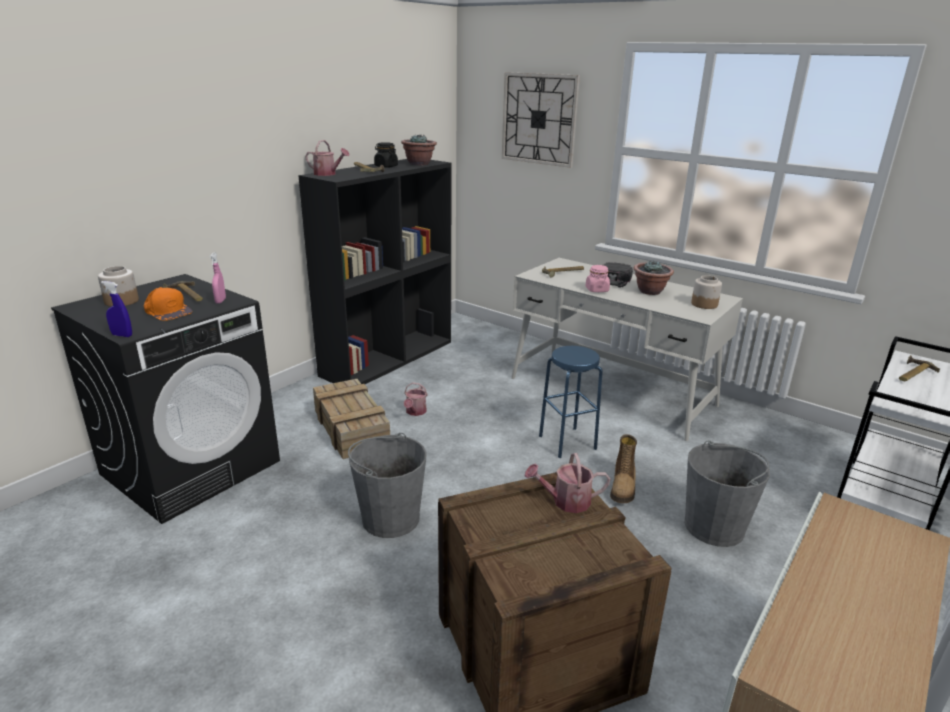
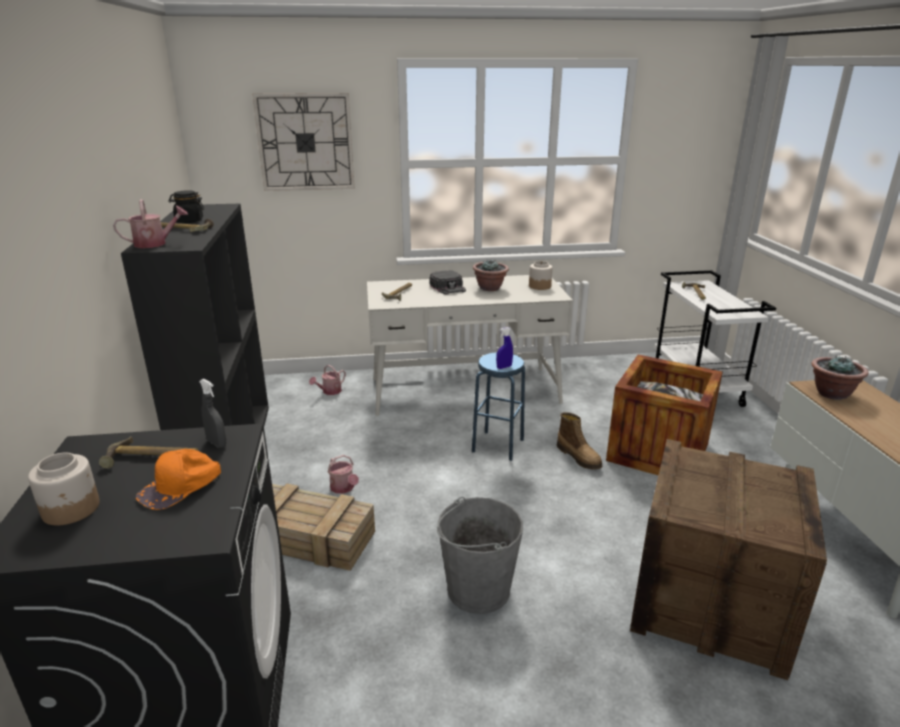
camera: 45 degrees left, 0 degrees up
blue spray bottle [101,281,132,337] -> blue spray bottle moved to [496,327,513,369]
orange cap [144,287,192,321] -> orange cap turned 135 degrees clockwise [136,449,221,510]
pink spray bottle [210,252,226,304] -> grey spray bottle [199,379,226,448]
potted plant [401,134,437,166] -> potted plant moved to [812,355,869,400]
watering can [525,453,610,513] -> watering can moved to [309,365,346,395]
pink jar [586,265,610,292] -> none
grey bucket [684,440,770,547] -> crate [606,355,723,475]

